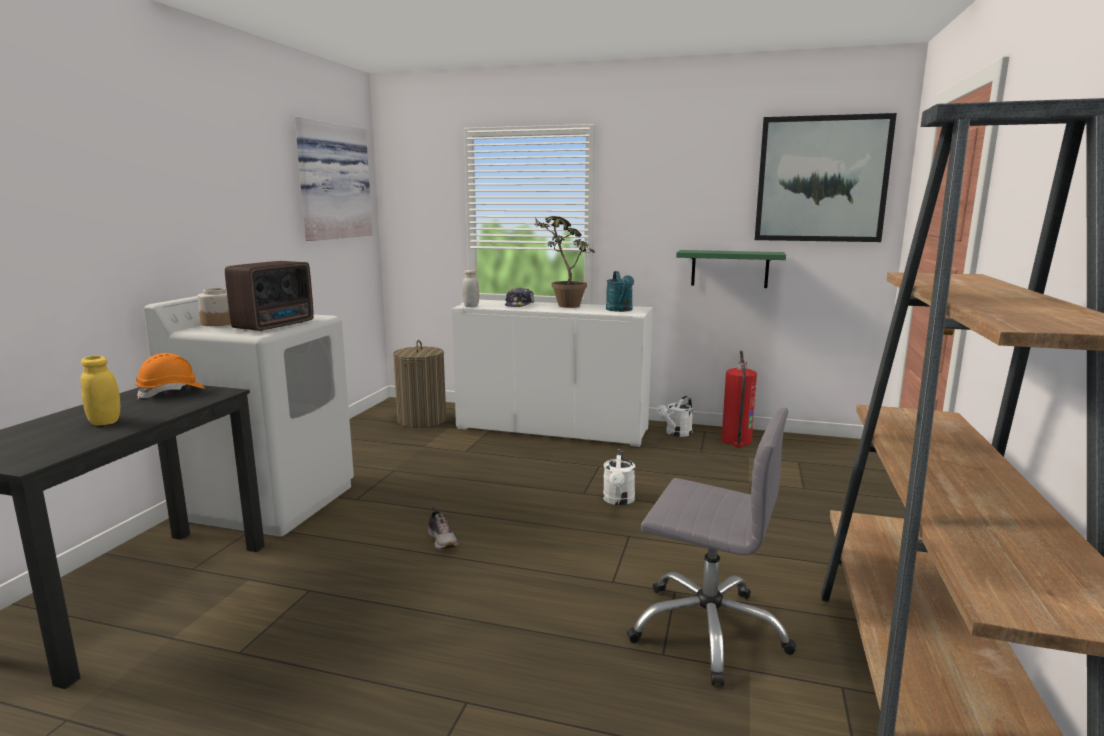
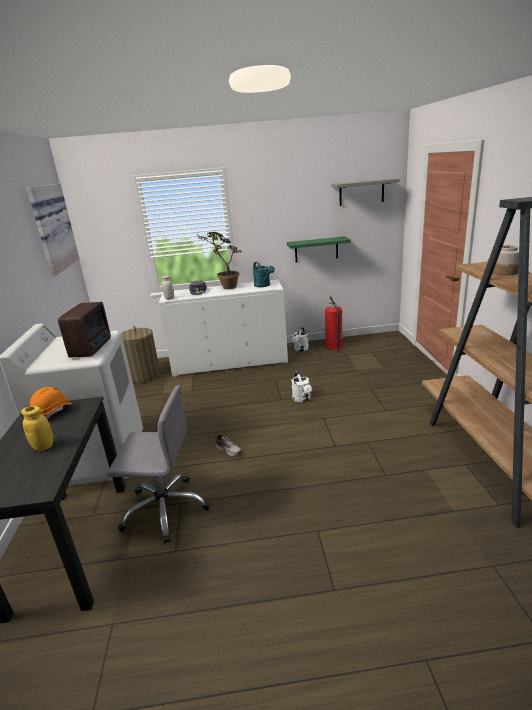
camera: 20 degrees left, 10 degrees up
jar [197,288,231,326] -> jar moved to [493,245,519,275]
grey office chair [627,408,796,686] -> grey office chair moved to [107,385,210,544]
picture [755,113,897,242] -> grey shelf [331,178,400,206]

